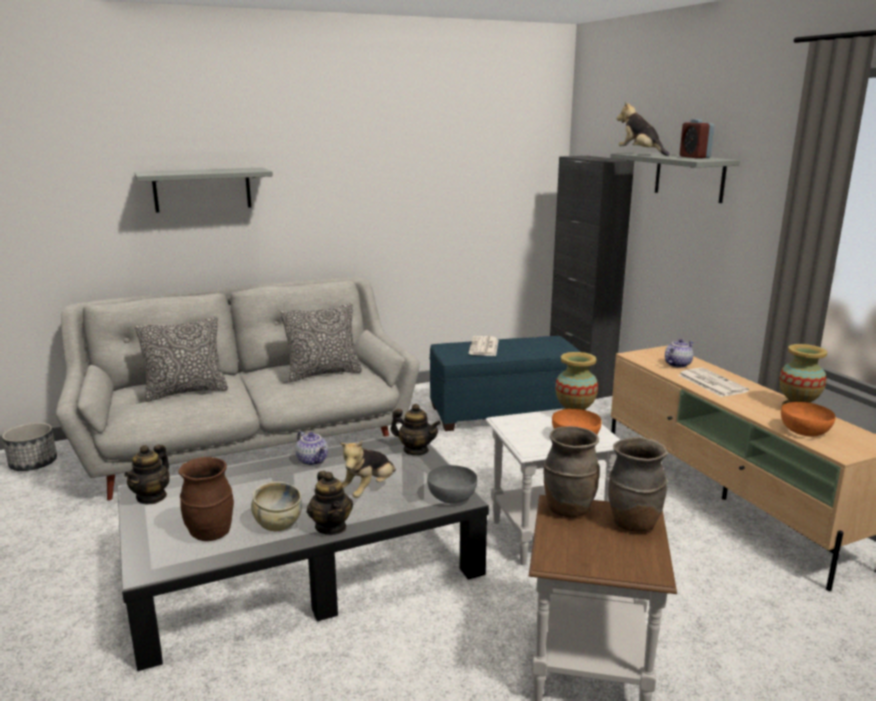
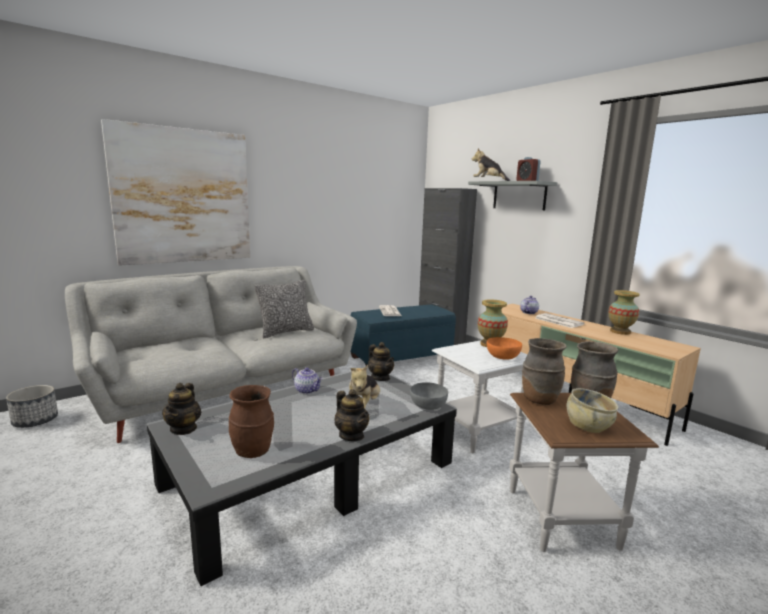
camera: 15 degrees left, 5 degrees down
grey shelf [134,168,273,213] -> picture [101,119,250,266]
pillow [135,317,228,402] -> none
beige bowl [251,481,302,531] -> beige bowl moved to [566,388,618,433]
teapot [390,404,441,455] -> teapot turned 45 degrees clockwise [368,342,394,381]
orange bowl [781,402,836,436] -> none

